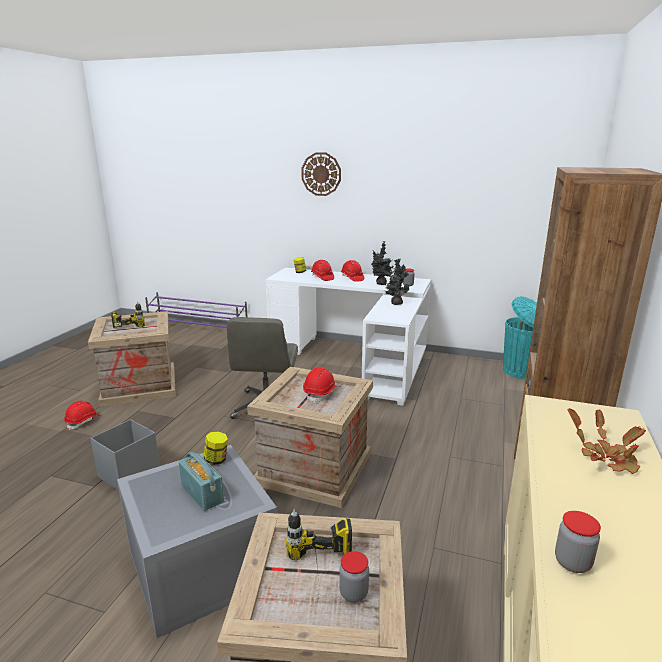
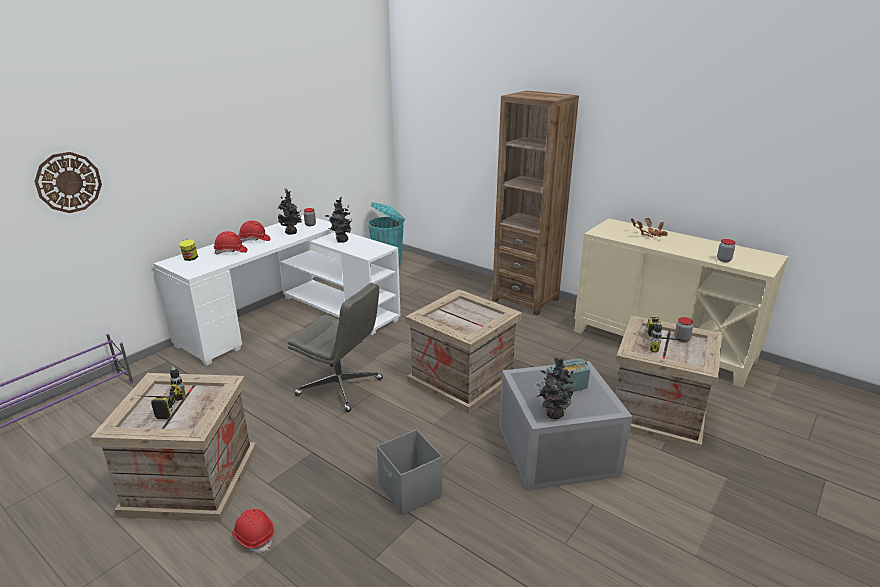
camera: 70 degrees left, 5 degrees up
jar [204,432,228,465] -> none
wall clock [301,152,341,196] -> wall clock moved to [35,152,102,213]
red hard hat [303,367,336,403] -> none
none -> potted plant [538,357,576,419]

